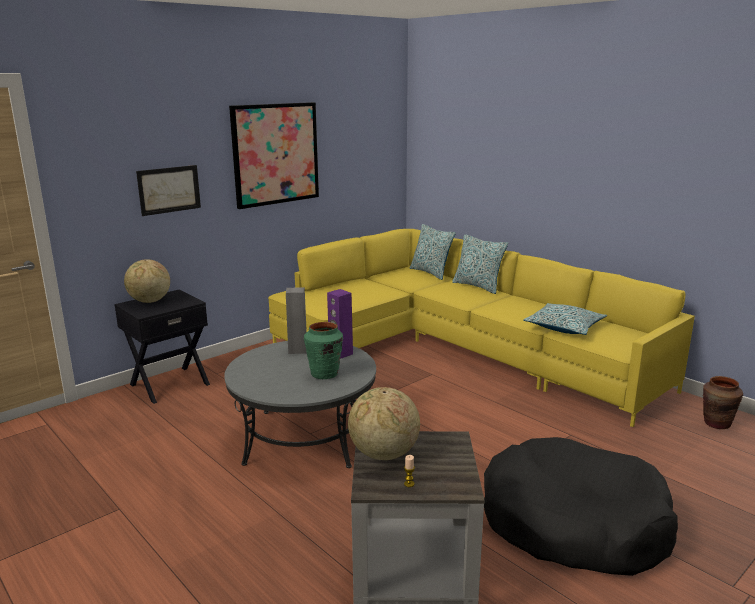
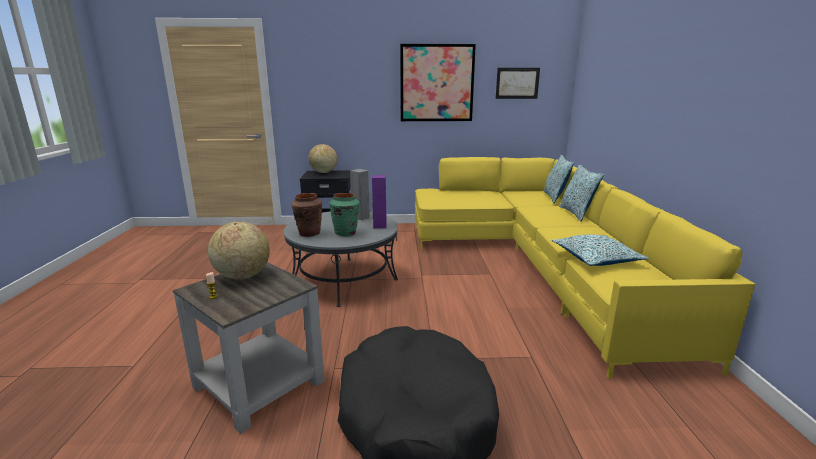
camera: 40 degrees right, 0 degrees up
picture [136,165,201,216] -> picture moved to [496,68,540,99]
brown vase [703,376,743,429] -> brown vase moved to [292,193,322,237]

